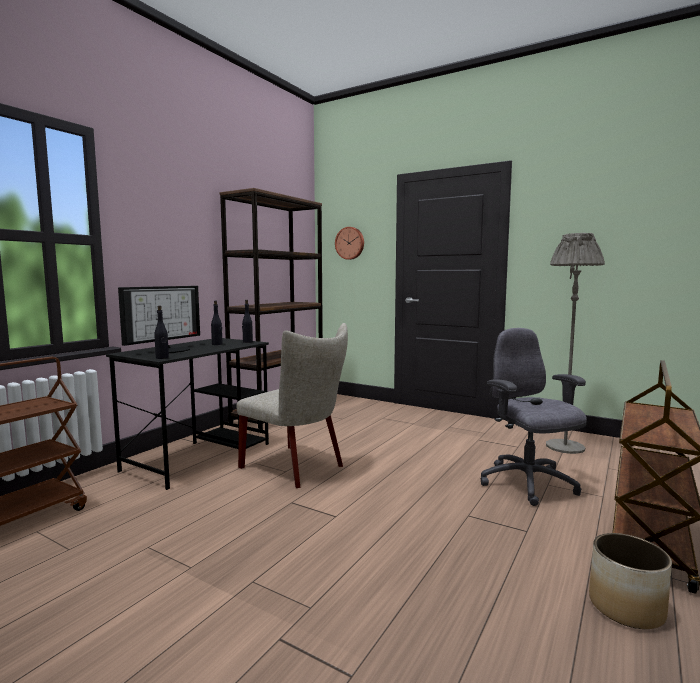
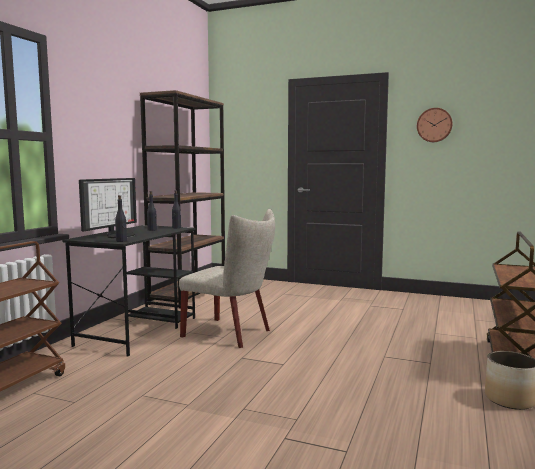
camera: 10 degrees left, 0 degrees up
wall clock [335,227,364,260] -> wall clock moved to [417,108,452,142]
grey office chair [480,328,587,506] -> none
grey floor lamp [546,233,605,454] -> none

